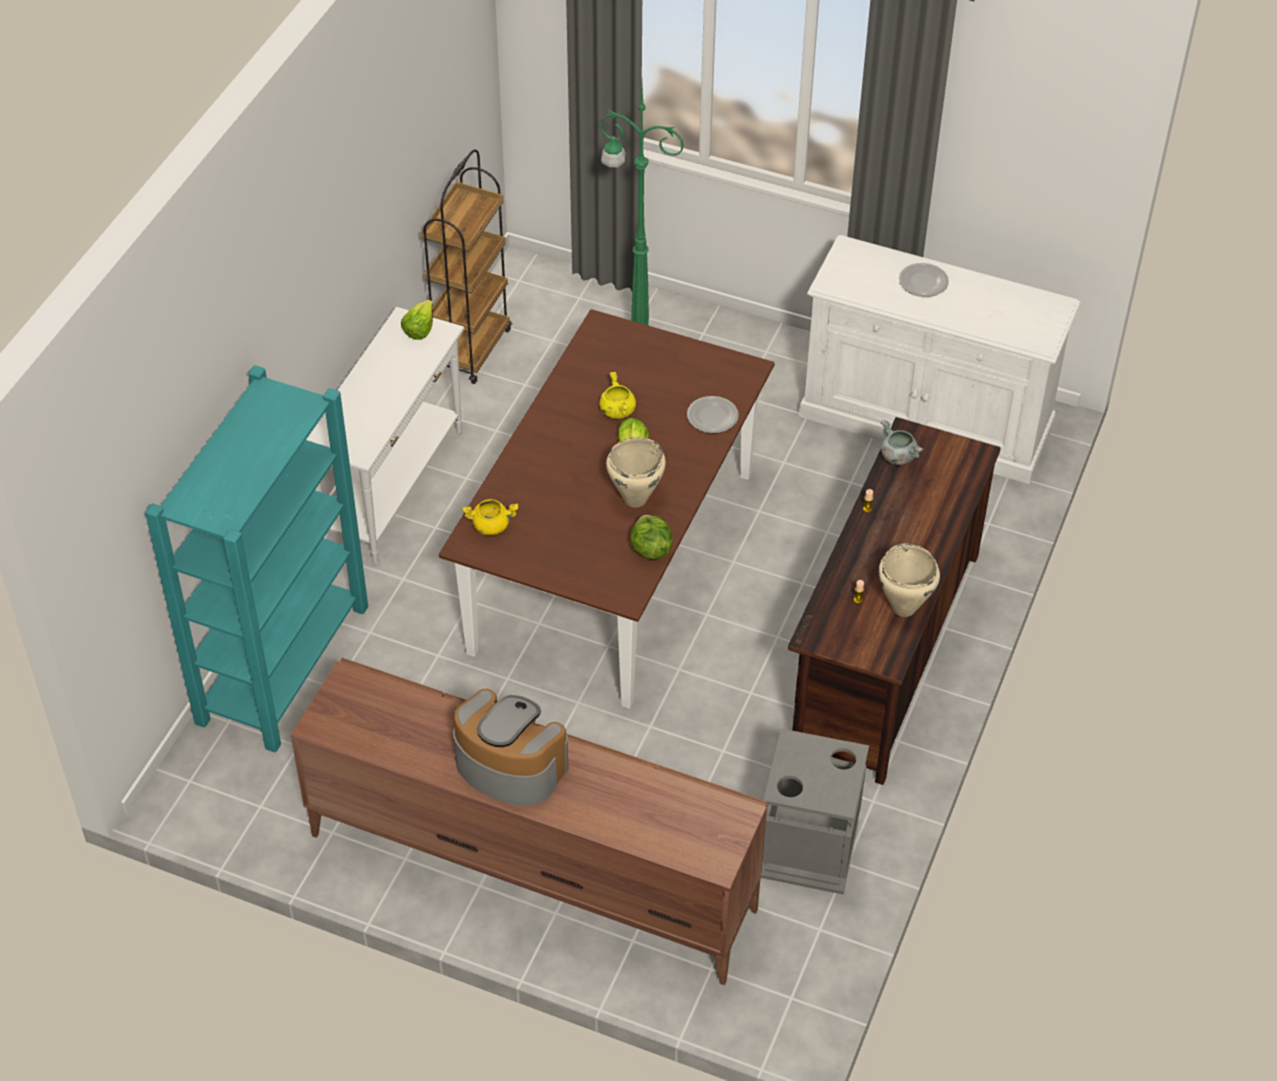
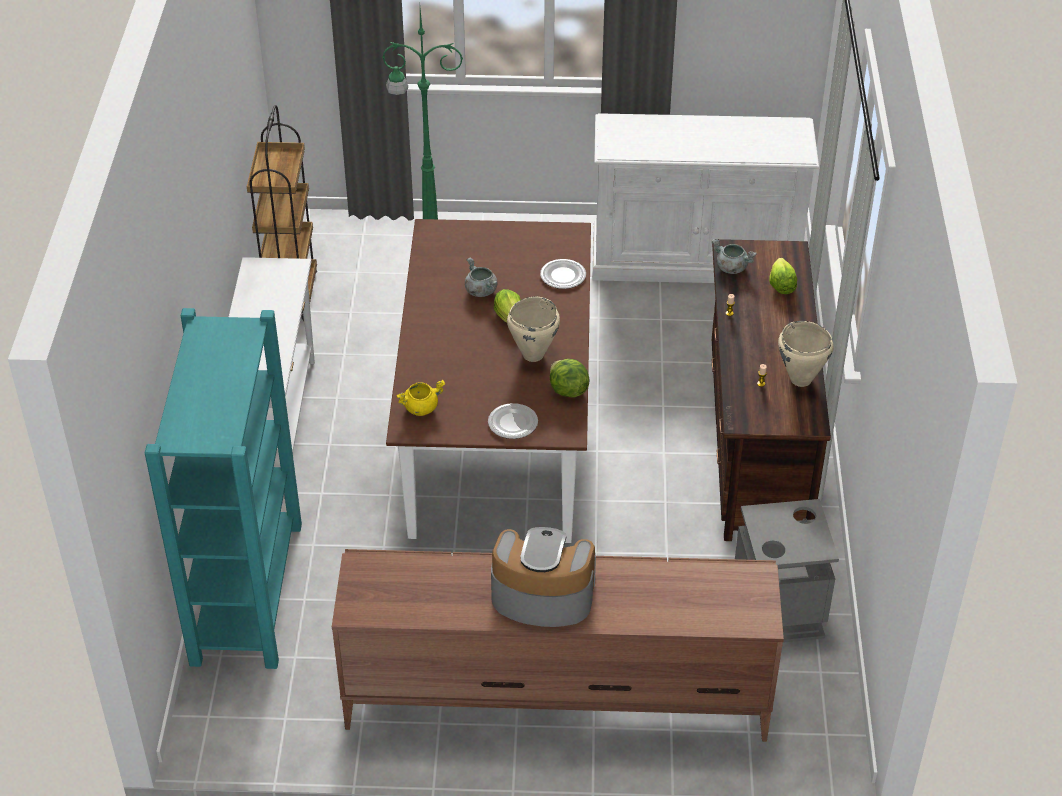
camera: 20 degrees left, 5 degrees down
lettuce [401,300,433,340] -> lettuce moved to [769,258,797,294]
yellow cooking pot [599,372,636,419] -> grey cooking pot [465,258,498,297]
plate [899,263,949,297] -> plate moved to [488,403,538,439]

